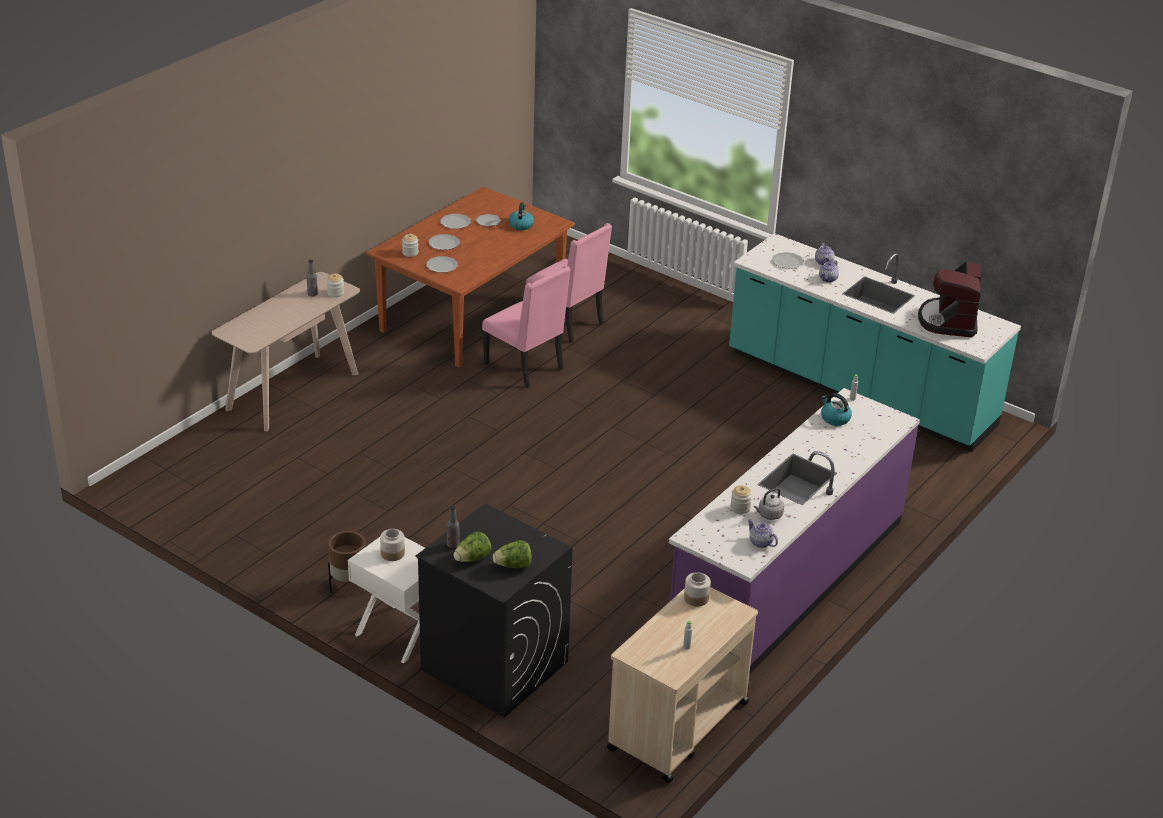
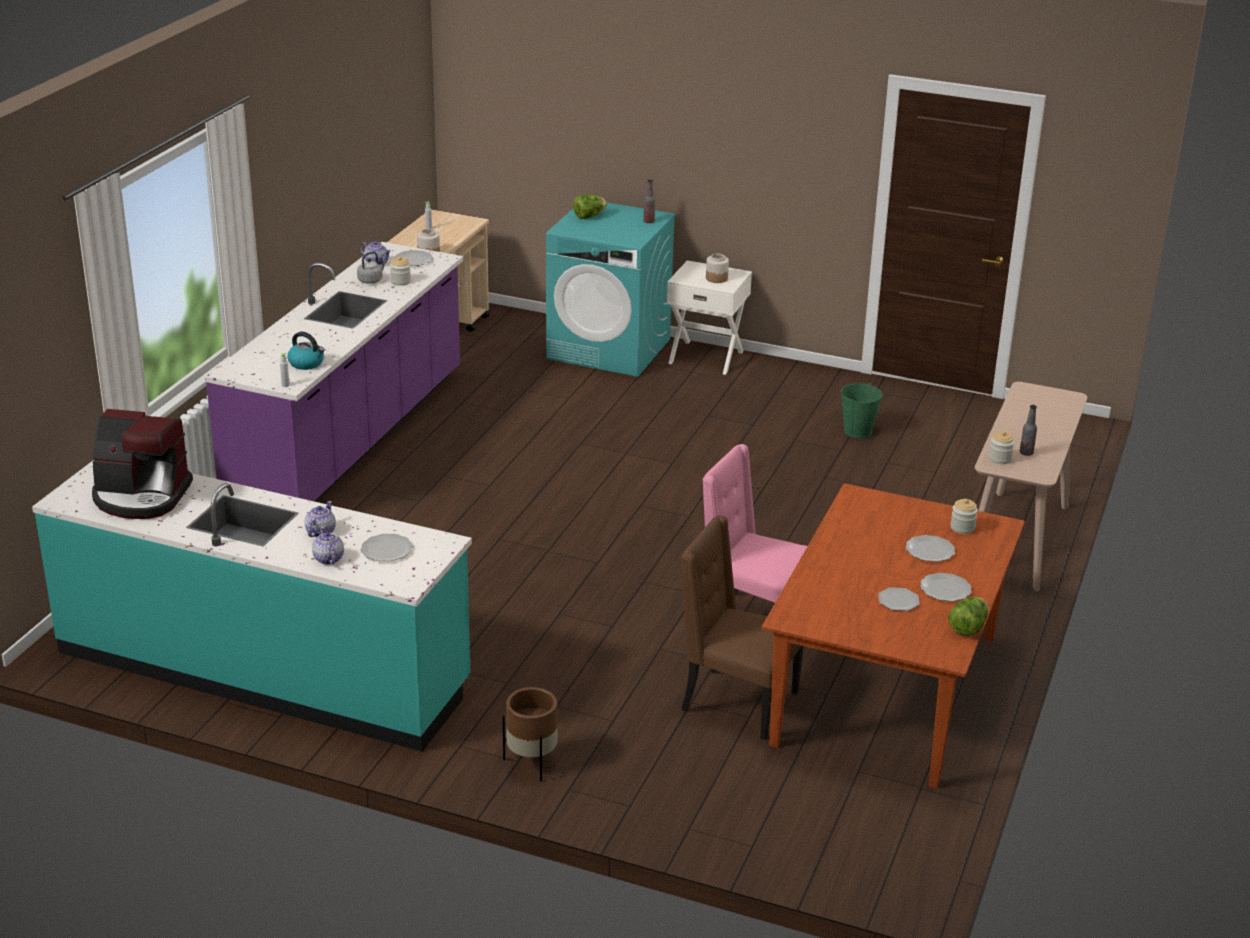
camera: 165 degrees right, 5 degrees down
brown planter [328,531,368,593] -> brown planter moved to [503,687,557,781]
black washing machine [415,503,573,718] -> turquoise washing machine [546,203,676,377]
plate [426,256,458,273] -> plate moved to [394,250,433,266]
lettuce [454,532,491,562] -> lettuce moved to [948,597,988,636]
kettle [508,202,534,230] -> none
pink chair [526,223,612,343] -> brown chair [681,515,804,740]
coffee machine [918,261,981,337] -> coffee machine turned 105 degrees clockwise [92,409,193,519]
none -> green bucket [841,383,882,438]

